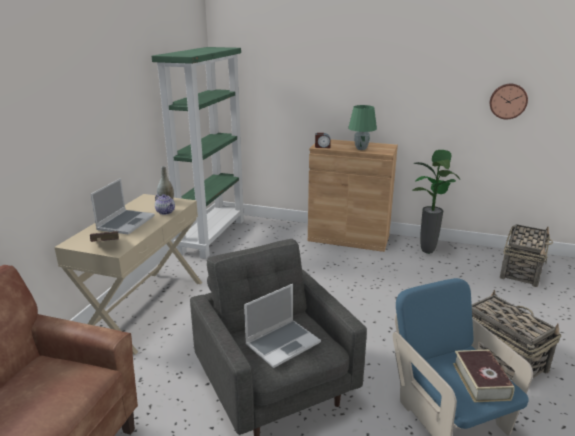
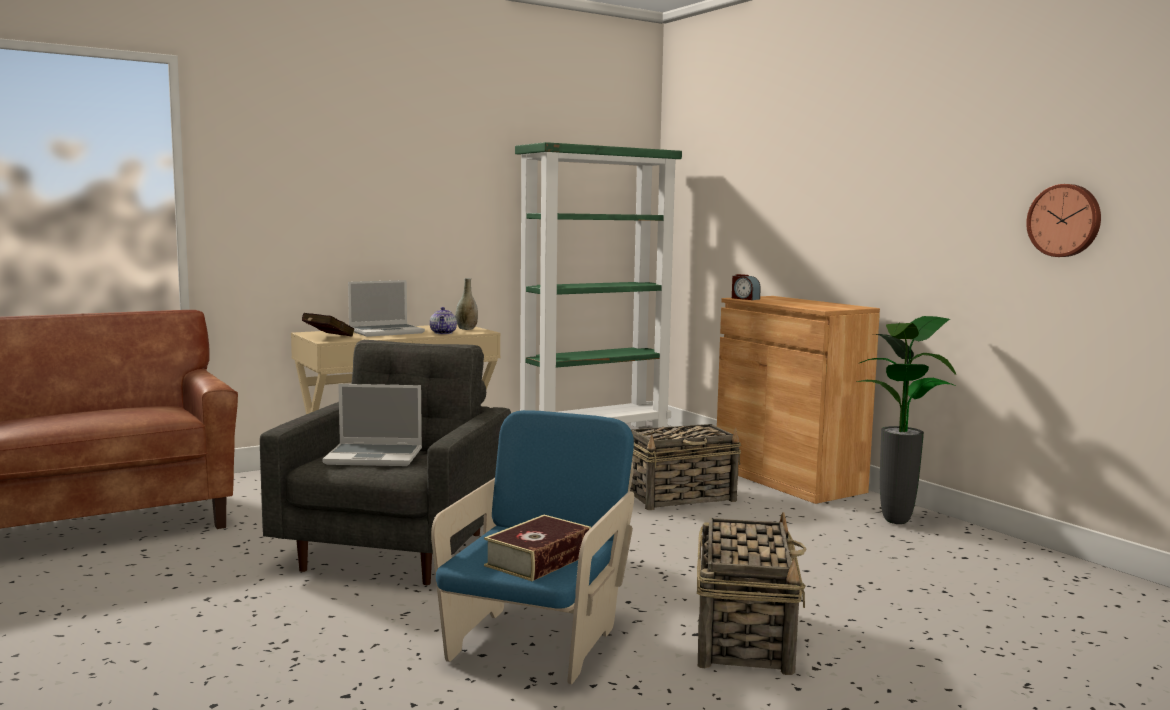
camera: 40 degrees right, 15 degrees down
green table lamp [348,105,377,150] -> none
basket [500,224,553,287] -> basket moved to [630,424,741,510]

